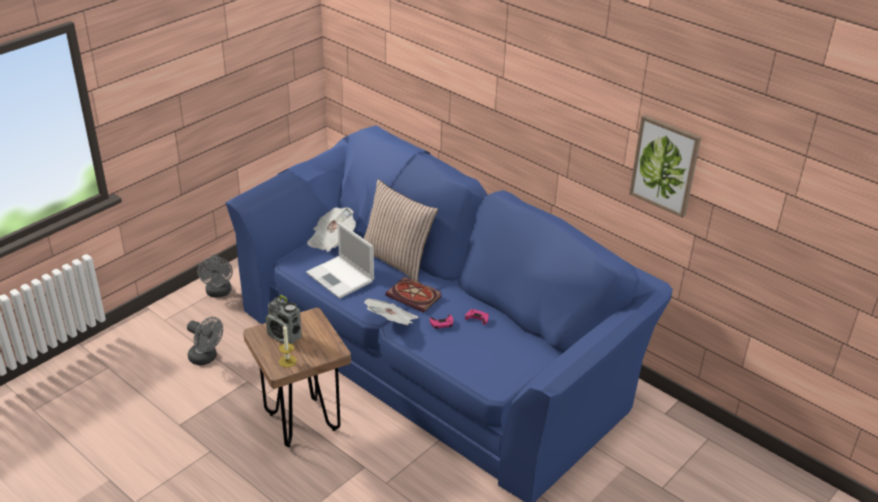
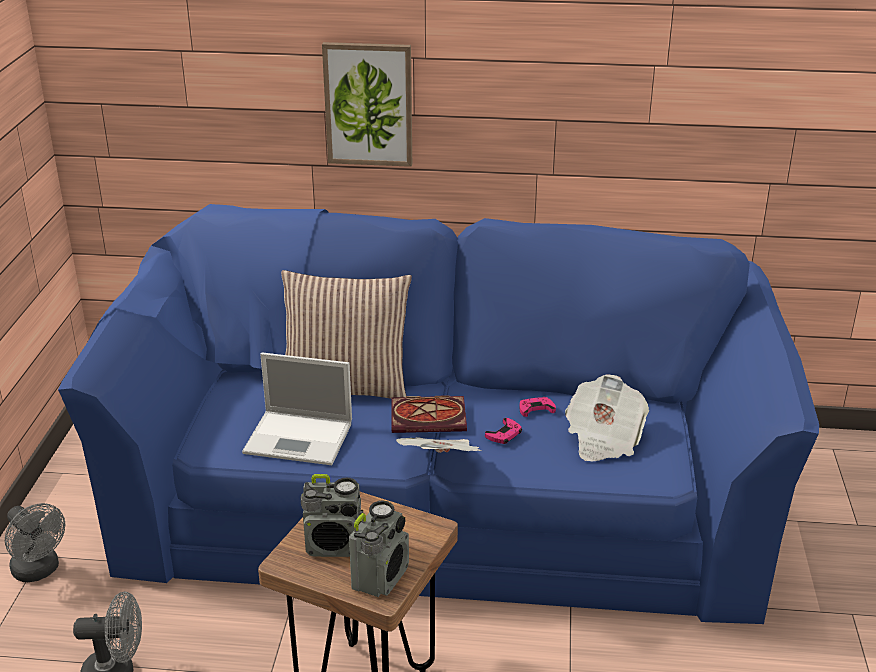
camera: 35 degrees left, 5 degrees down
candle [279,324,297,367] -> radio [349,501,409,597]
newspaper [307,208,356,252] -> newspaper moved to [565,374,649,461]
picture [629,115,701,218] -> picture moved to [322,42,412,167]

